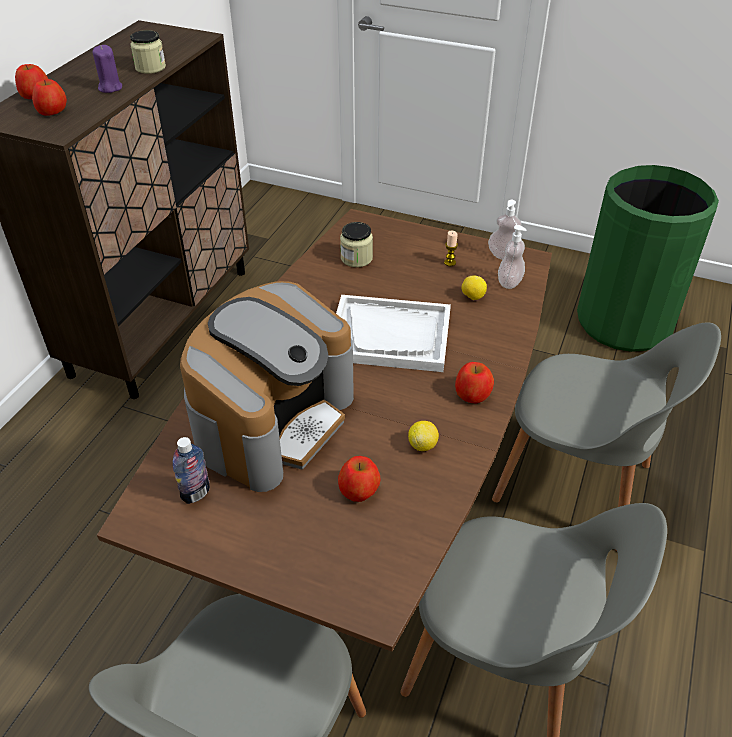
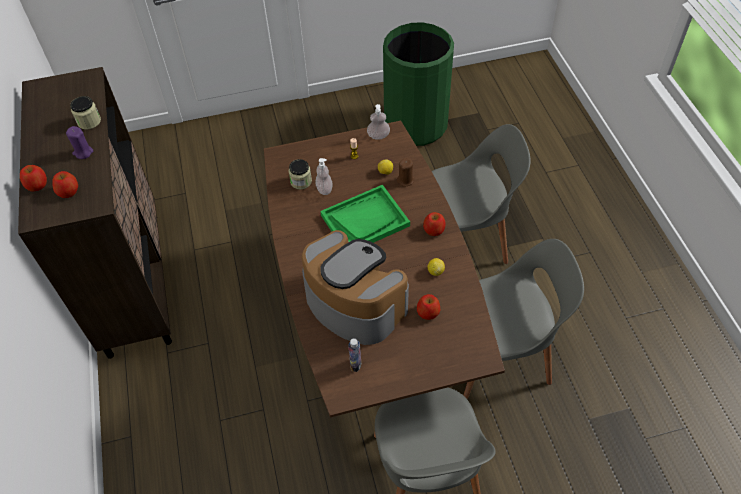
camera: 35 degrees left, 10 degrees up
coffee machine [180,281,354,492] -> coffee machine turned 45 degrees counterclockwise [301,230,409,345]
white tray [336,295,451,372] -> green tray [320,185,410,243]
soap dispenser [498,225,526,289] -> soap dispenser moved to [315,158,333,195]
none -> brown candle [397,158,414,187]

